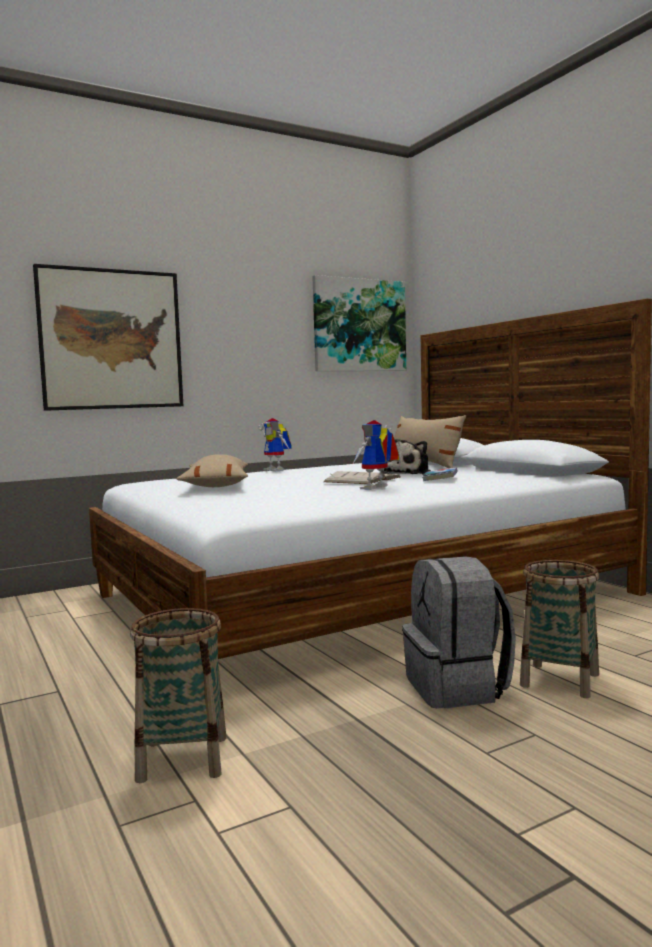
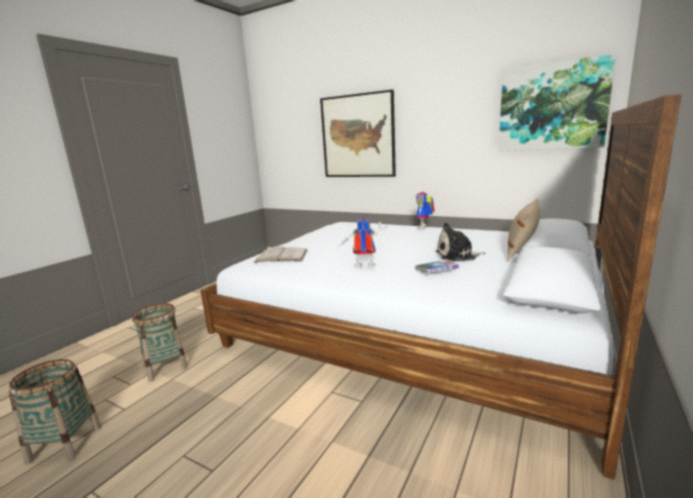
camera: 60 degrees right, 10 degrees up
beige pillow [177,454,248,487] -> none
white book [324,471,400,484] -> white book moved to [254,246,307,262]
grey backpack [402,556,516,709] -> none
basket [520,560,599,698] -> basket moved to [8,359,101,465]

